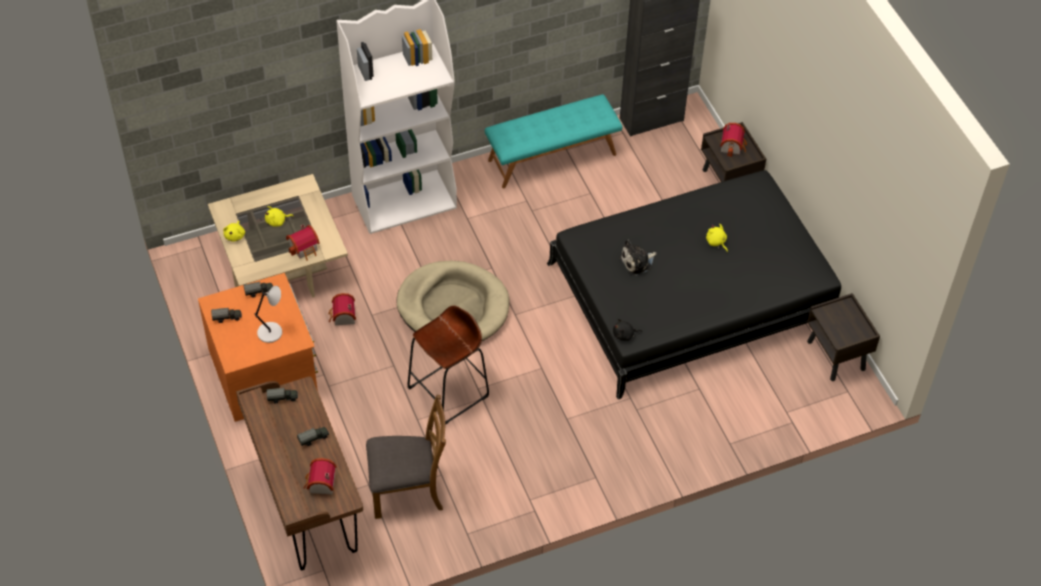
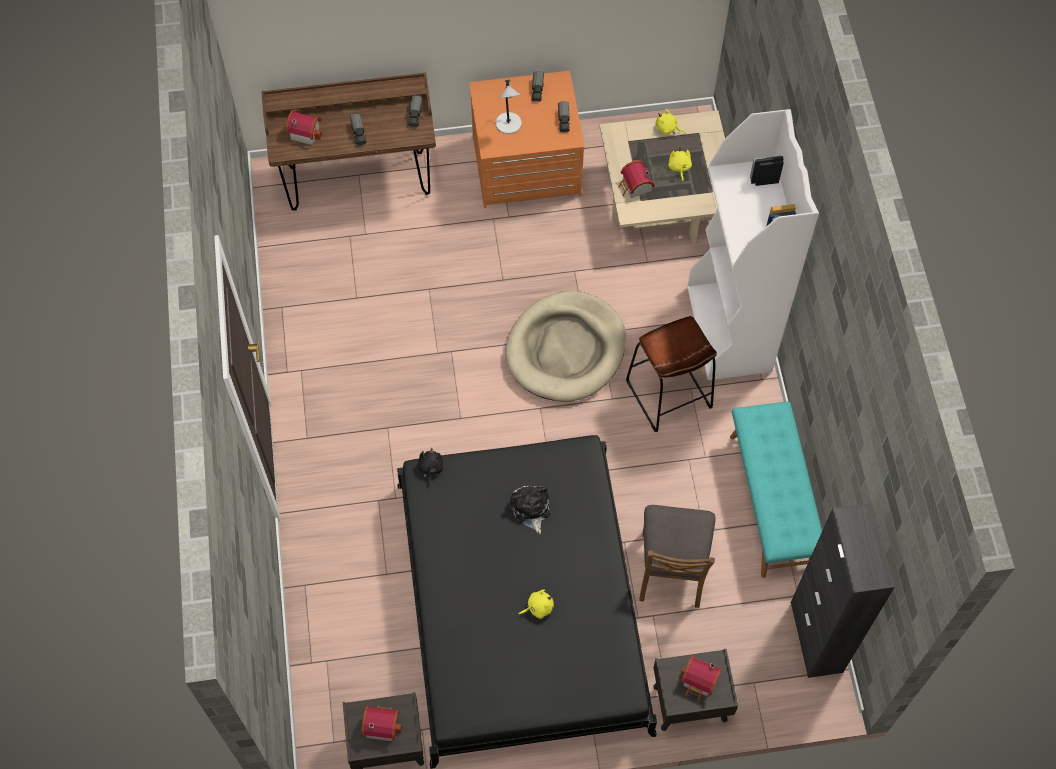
camera: 105 degrees right, 10 degrees up
toy house [328,293,356,325] -> toy house moved to [362,706,402,742]
brown chair [366,395,446,519] -> brown chair moved to [639,505,716,608]
brown stool [407,306,489,425] -> brown stool moved to [626,316,717,432]

